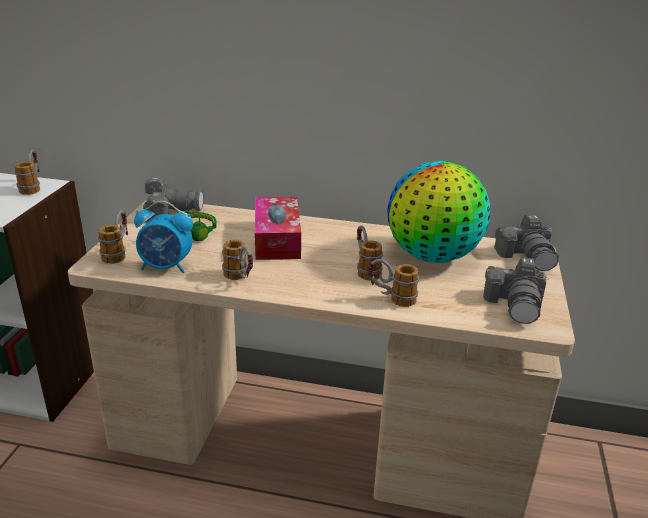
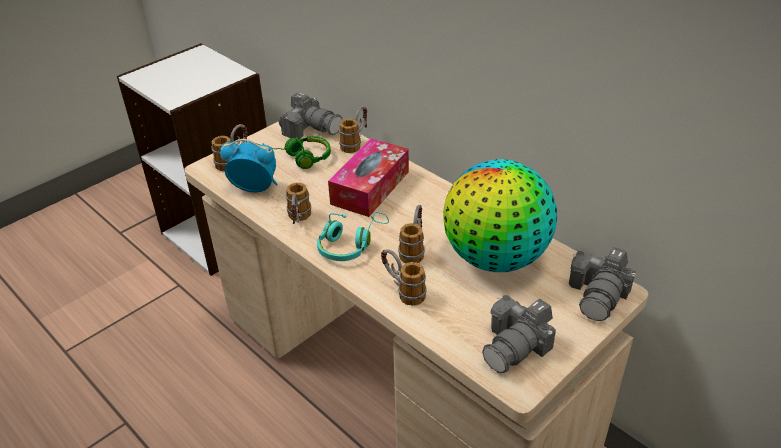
camera: 35 degrees right, 10 degrees up
mug [14,150,40,195] -> mug moved to [339,106,367,153]
alarm clock [134,201,193,273] -> alarm clock turned 150 degrees clockwise [220,139,278,192]
none -> turquoise headphones [317,212,389,261]

